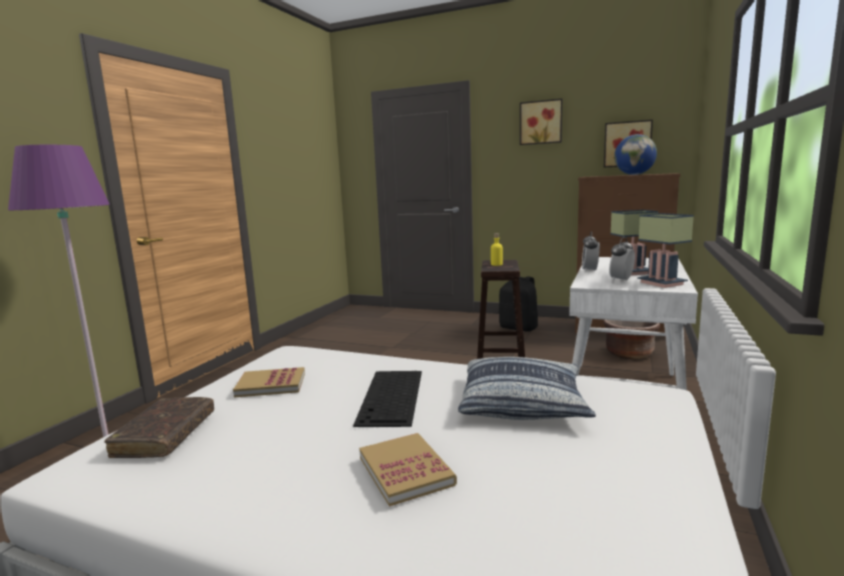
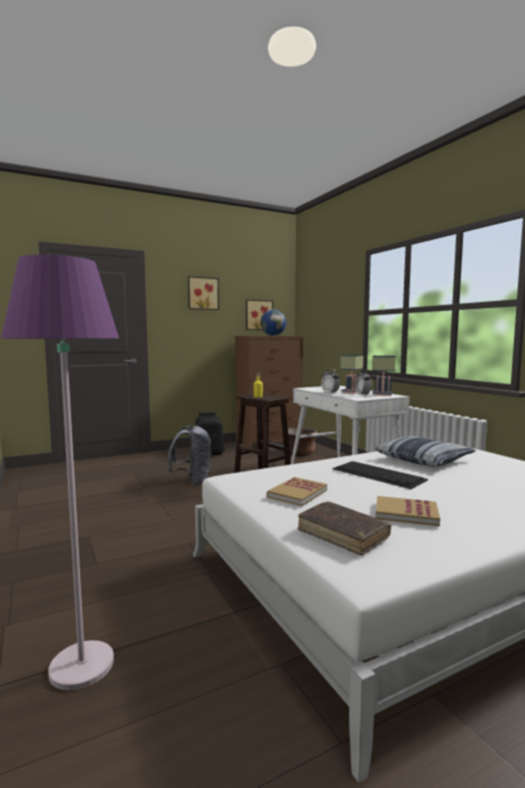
camera: 50 degrees left, 5 degrees down
book [359,433,457,507] -> book moved to [376,496,440,526]
none -> grey backpack [167,425,212,485]

